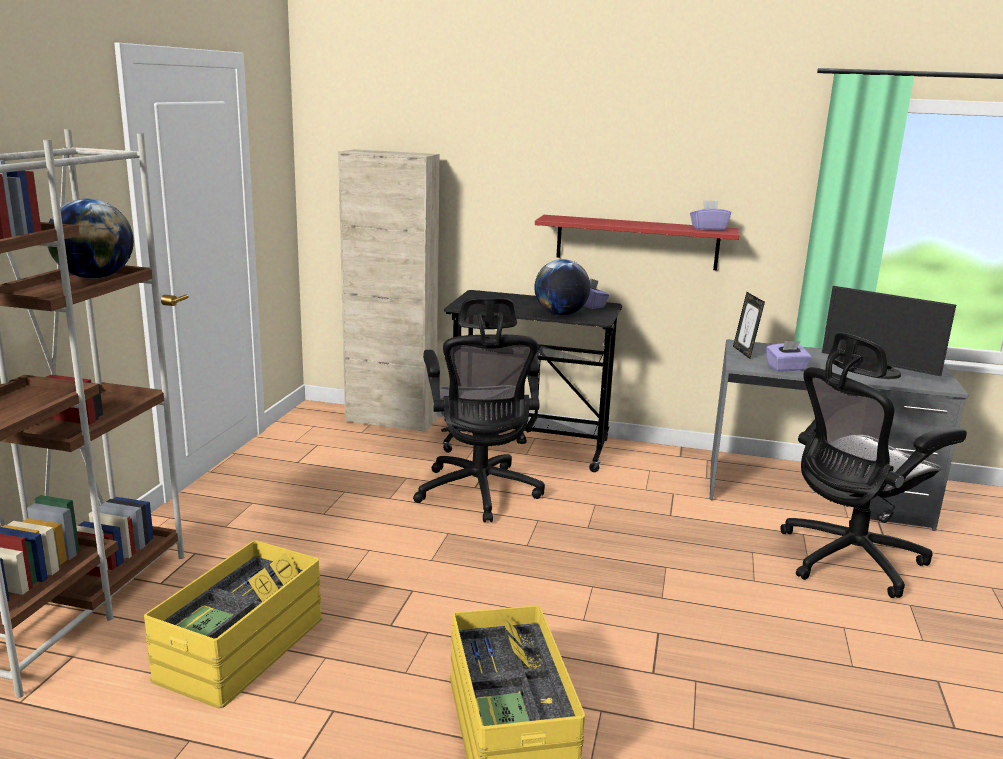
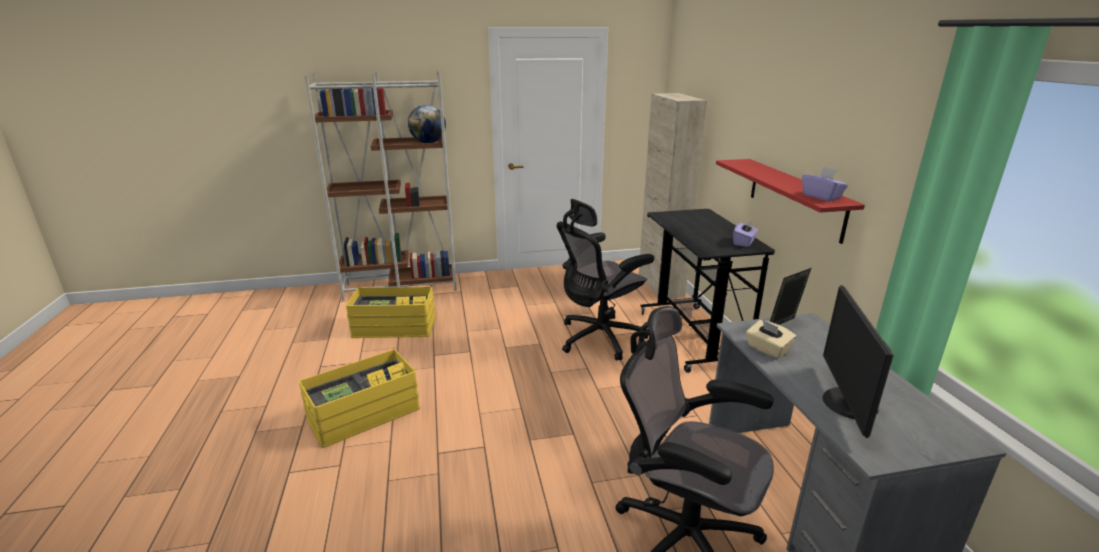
camera: 65 degrees right, 5 degrees up
globe [534,259,591,315] -> none
purple tissue box [766,341,812,371] -> beige tissue box [746,320,796,359]

